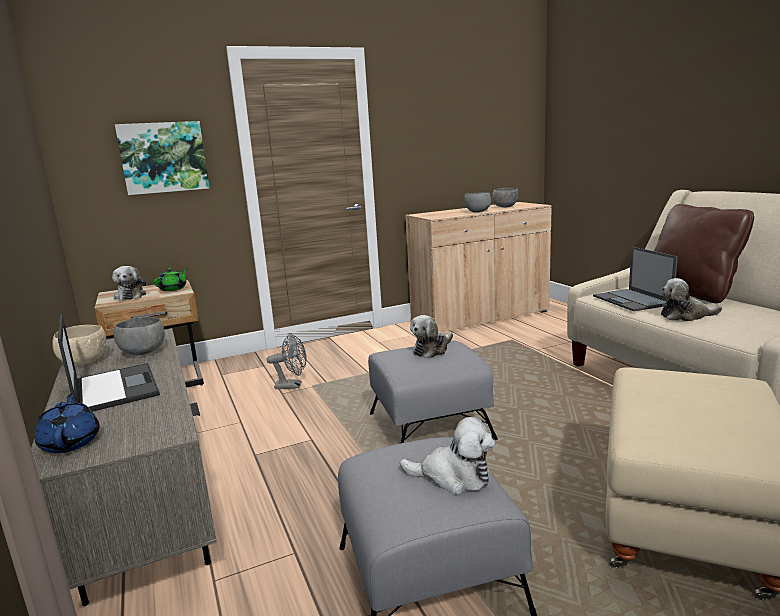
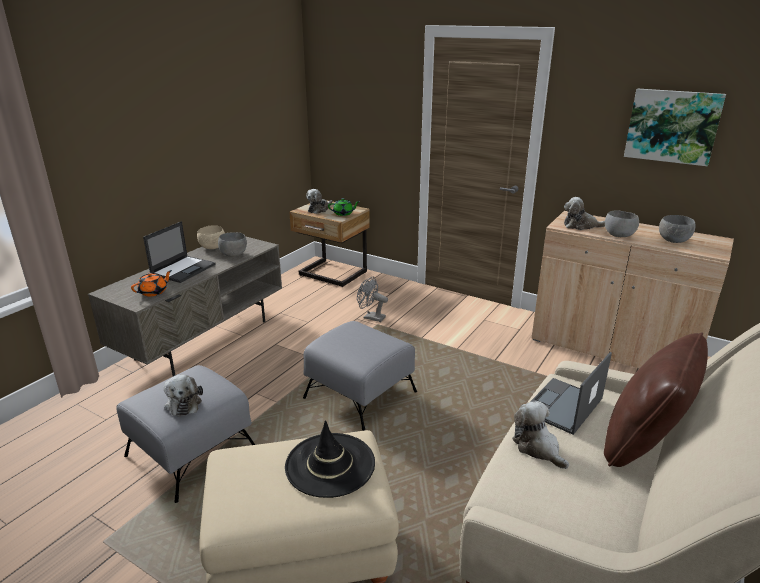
camera: 55 degrees right, 10 degrees up
blue teapot [35,394,100,453] -> none
picture [115,121,209,195] -> picture moved to [624,88,726,166]
grey fan [267,333,306,389] -> grey fan turned 150 degrees clockwise [357,277,388,322]
plush toy [410,315,453,358] -> plush toy moved to [564,197,605,230]
none -> orange teapot [131,270,172,297]
none -> black hat [285,420,375,498]

